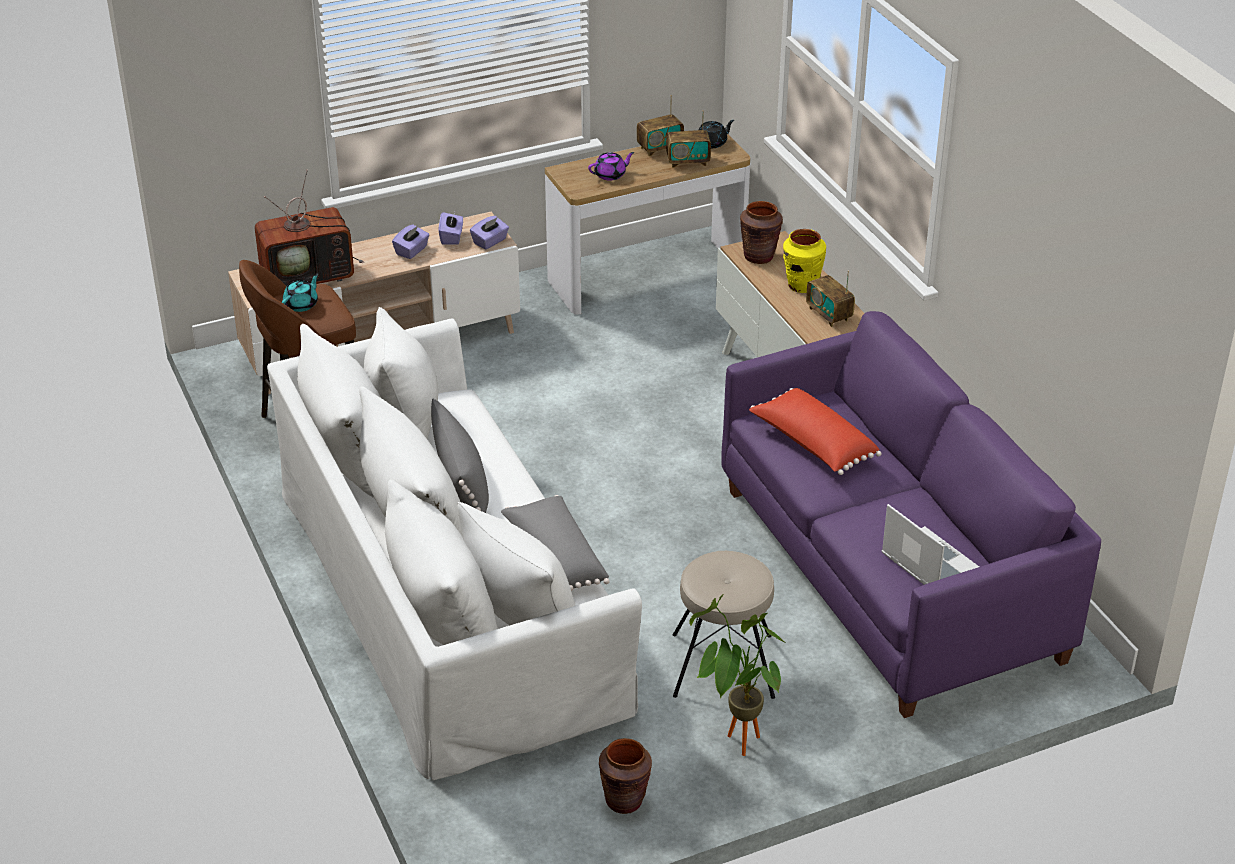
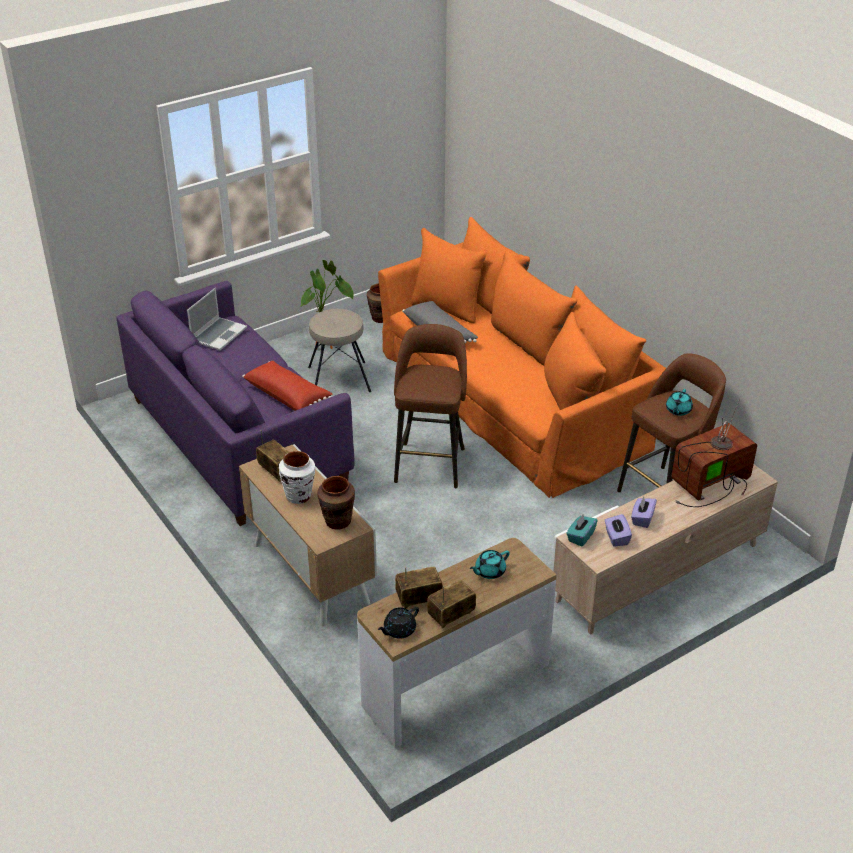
camera: 170 degrees right, 0 degrees up
white sofa [267,307,642,780] -> orange sofa [378,217,666,498]
grey pillow [431,398,489,513] -> none
purple tissue box [470,216,509,249] -> turquoise tissue box [566,515,598,546]
purple teapot [588,152,634,181] -> turquoise teapot [470,550,510,579]
yellow vase [783,229,826,293] -> white vase [279,451,315,504]
laptop [881,504,979,585] -> laptop turned 105 degrees counterclockwise [187,288,247,350]
none -> brown stool [394,324,467,488]

